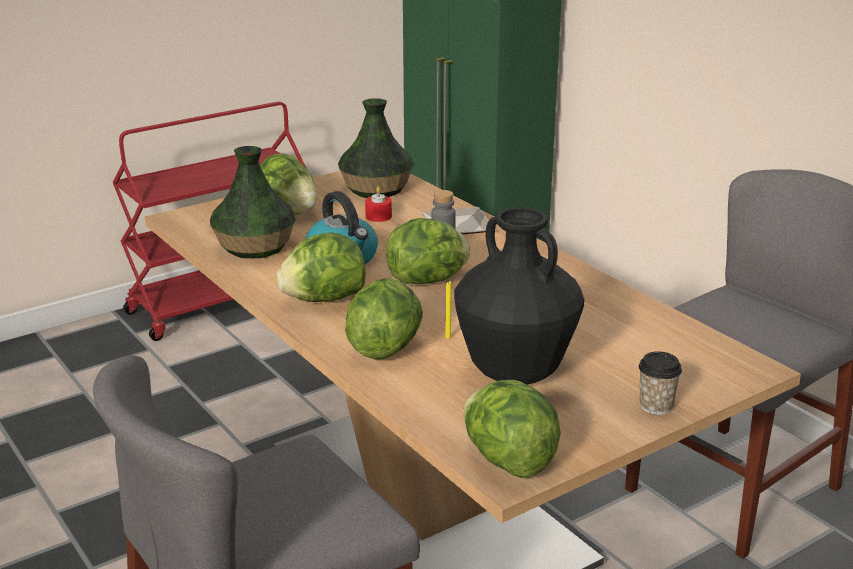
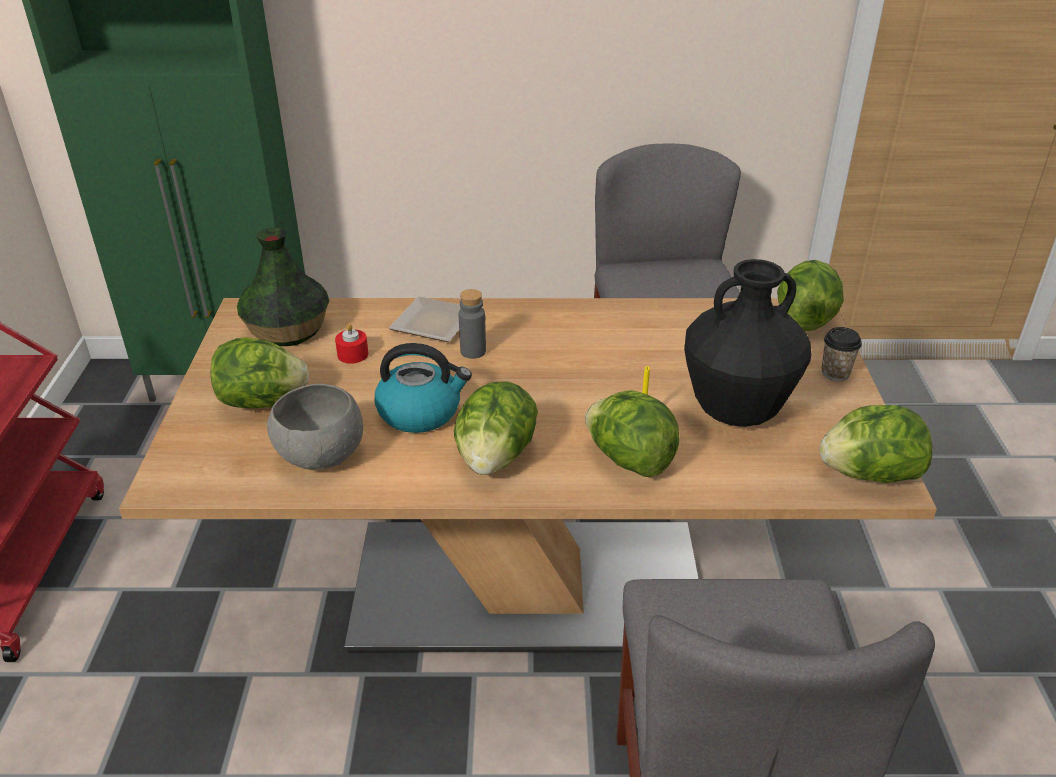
camera: 55 degrees left, 10 degrees up
vase [210,146,296,258] -> grey bowl [267,384,363,469]
lettuce [386,218,471,284] -> lettuce moved to [777,260,844,331]

